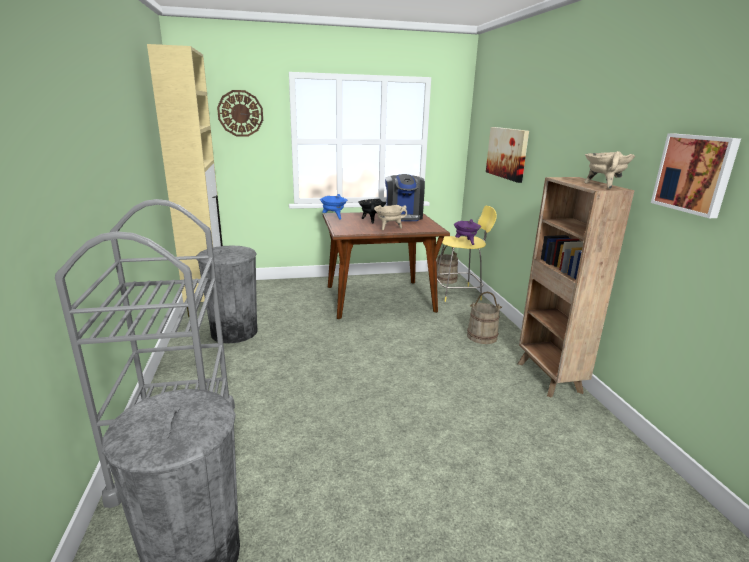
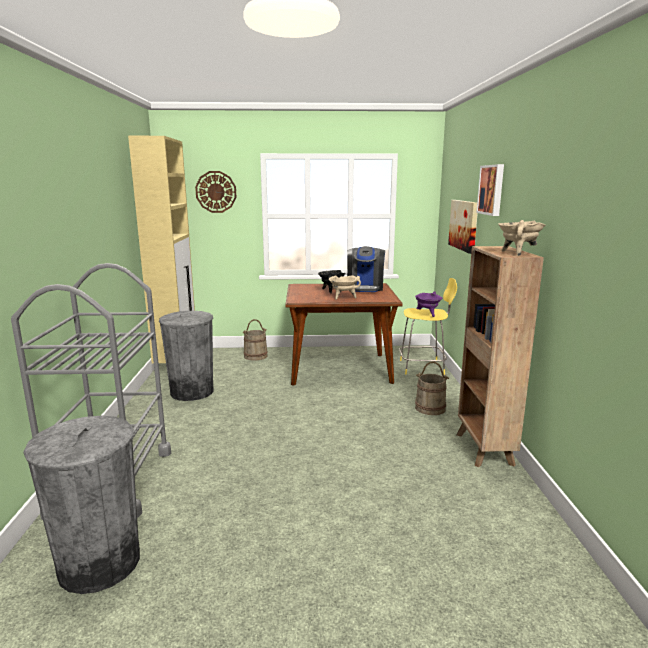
camera: 10 degrees right, 5 degrees down
blue cooking pot [320,194,347,220] -> none
beige bucket [437,245,458,284] -> beige bucket moved to [243,319,268,360]
picture [651,133,741,218] -> picture moved to [476,164,504,216]

